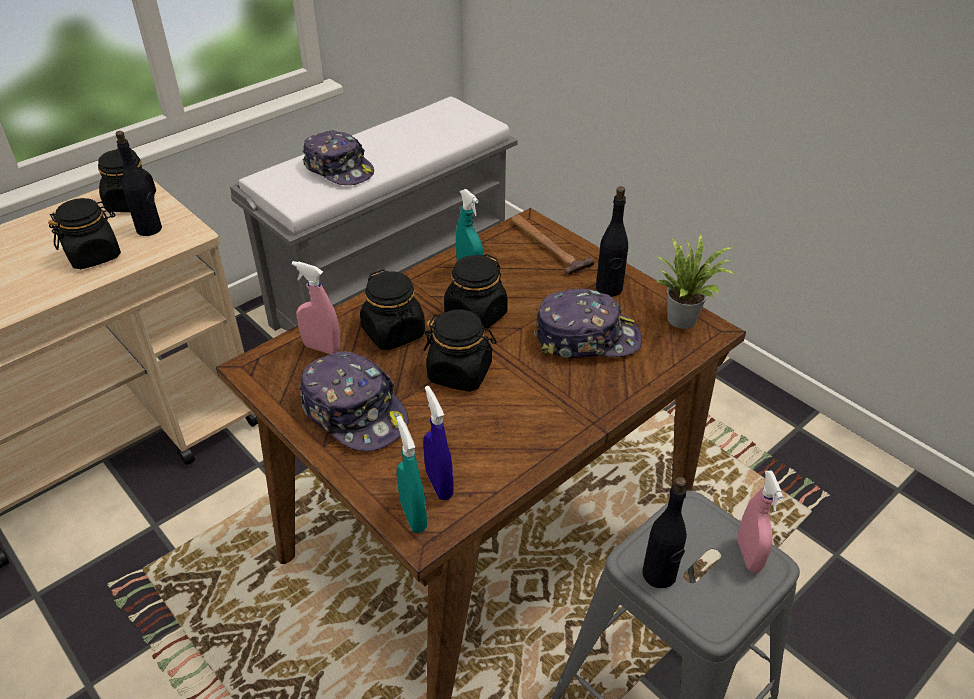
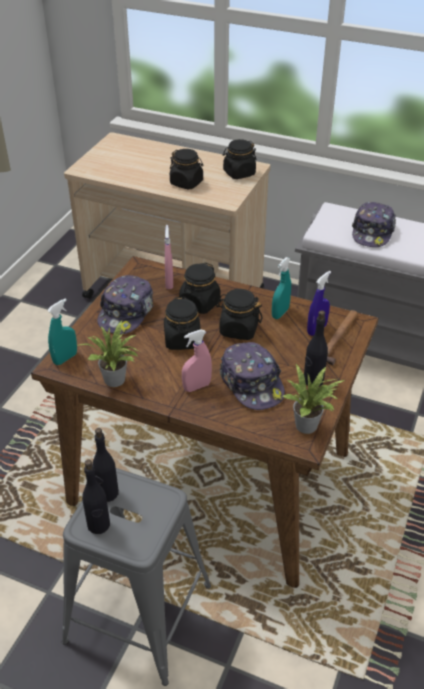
camera: 65 degrees right, 0 degrees up
black bottle [115,131,162,236] -> black bottle moved to [82,460,110,534]
blue spray bottle [423,386,454,500] -> blue spray bottle moved to [307,271,331,336]
pink spray bottle [737,471,784,573] -> pink spray bottle moved to [182,329,212,392]
none -> potted plant [77,320,139,387]

